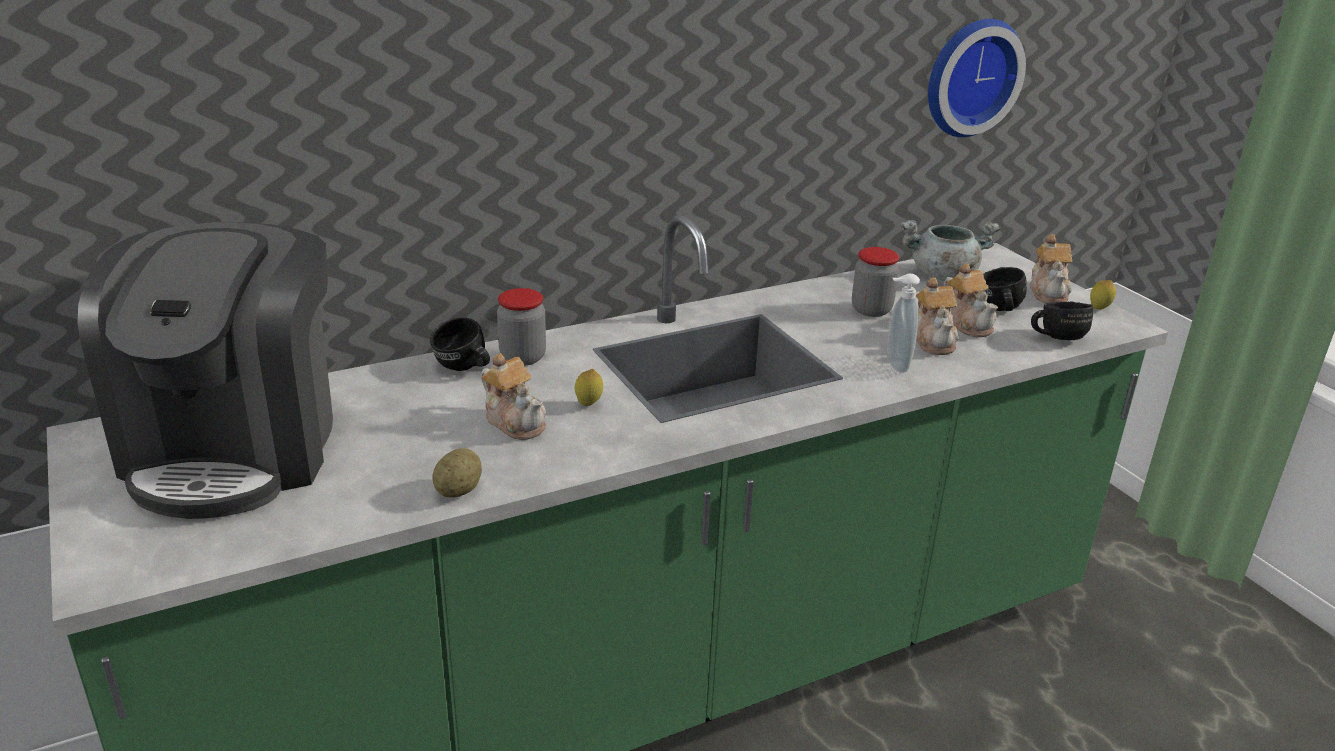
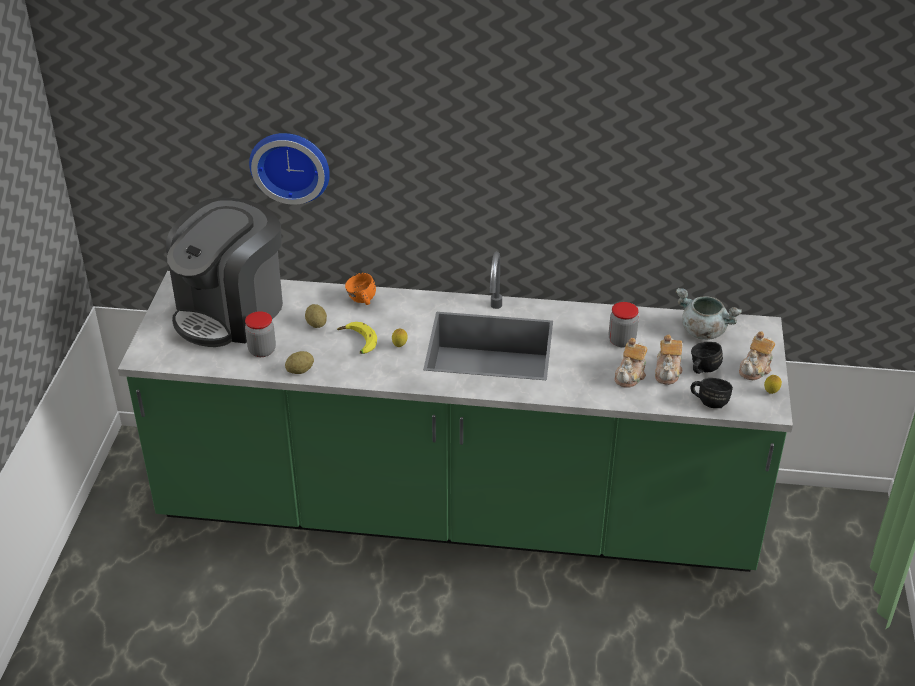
camera: 35 degrees right, 10 degrees up
black mug [430,317,490,371] -> orange mug [345,273,376,305]
teapot [481,353,546,440] -> banana [337,322,377,354]
jar [497,288,546,366] -> jar moved to [245,311,276,357]
soap dispenser [887,274,920,373] -> none
wall clock [928,19,1026,137] -> wall clock moved to [249,133,330,205]
none -> potato [305,304,327,328]

